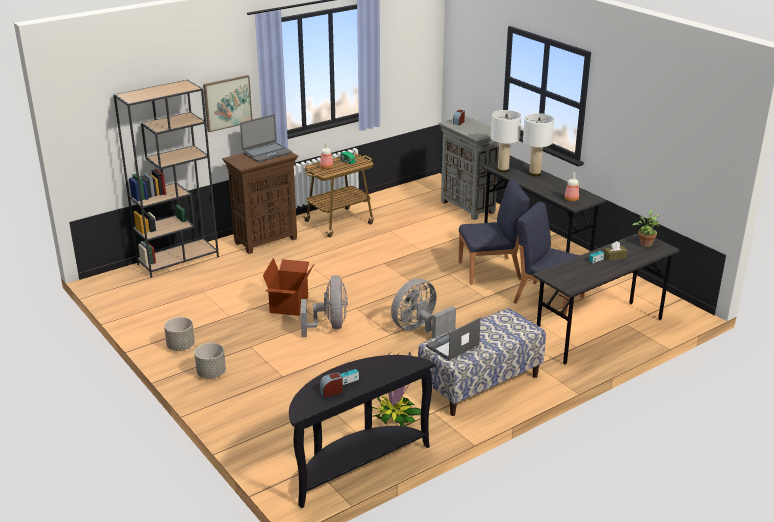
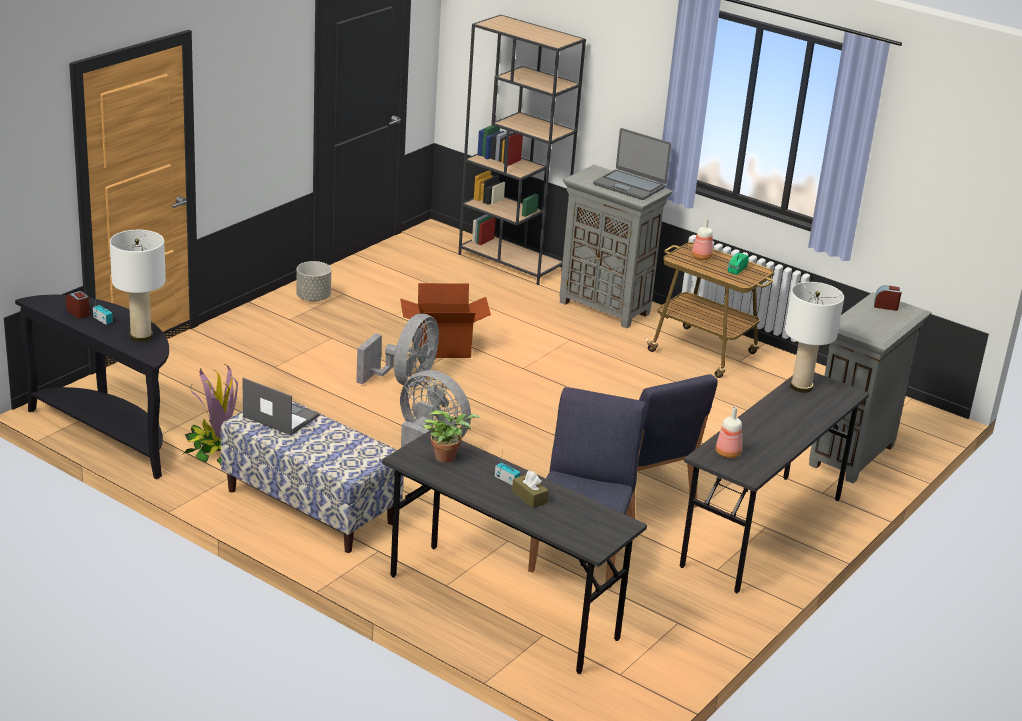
camera: 70 degrees right, 0 degrees up
grey planter [194,343,226,378] -> none
picture [203,75,253,132] -> none
brown cabinet [222,152,298,254] -> grey cabinet [560,165,673,329]
grey fan [300,275,348,337] -> grey fan turned 45 degrees counterclockwise [356,314,439,387]
white table lamp [523,113,554,176] -> white table lamp moved to [110,230,166,342]
potted plant [633,210,660,247] -> potted plant moved to [423,410,480,463]

